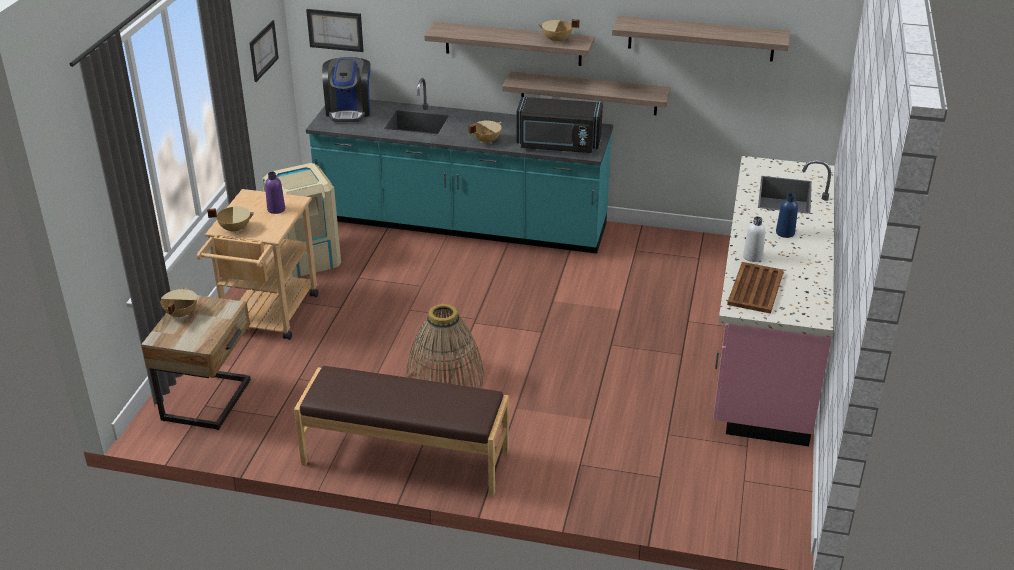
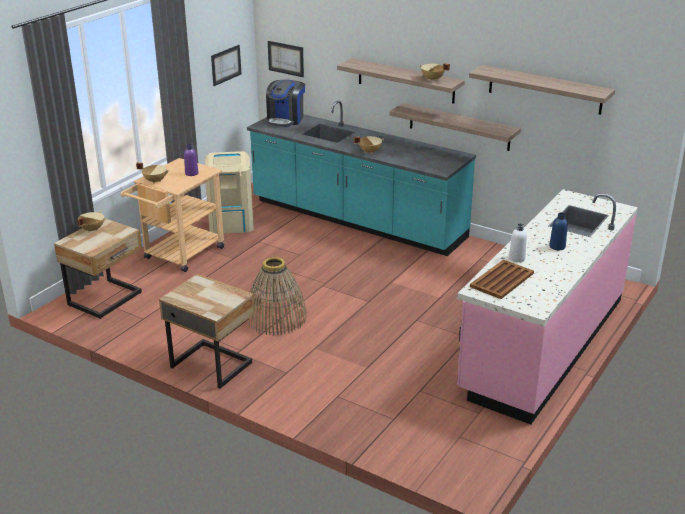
camera: 20 degrees right, 5 degrees down
brown bench [294,366,509,497] -> beige nightstand [159,274,255,389]
black microwave [516,97,603,153] -> none

